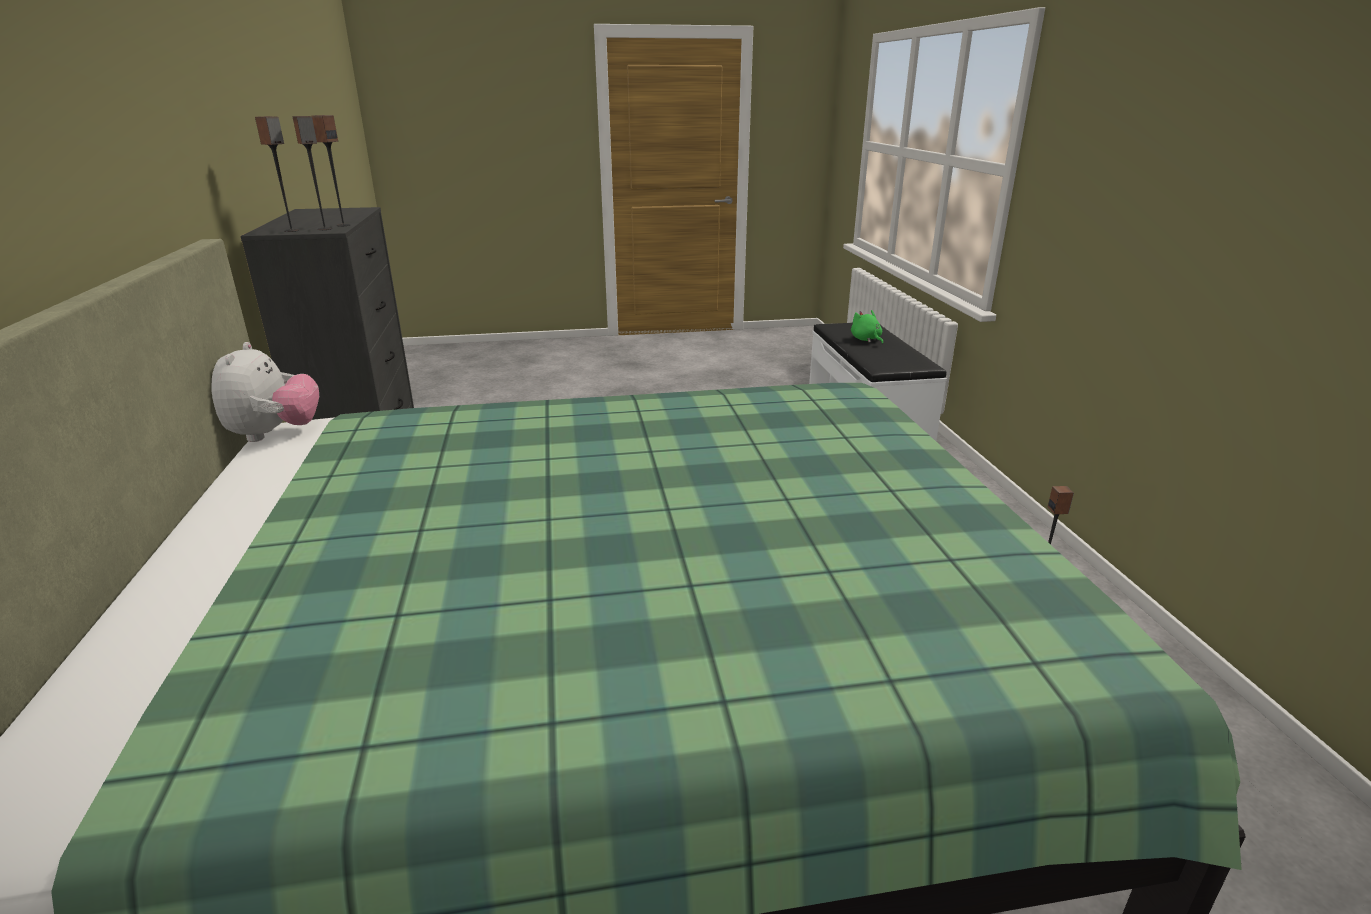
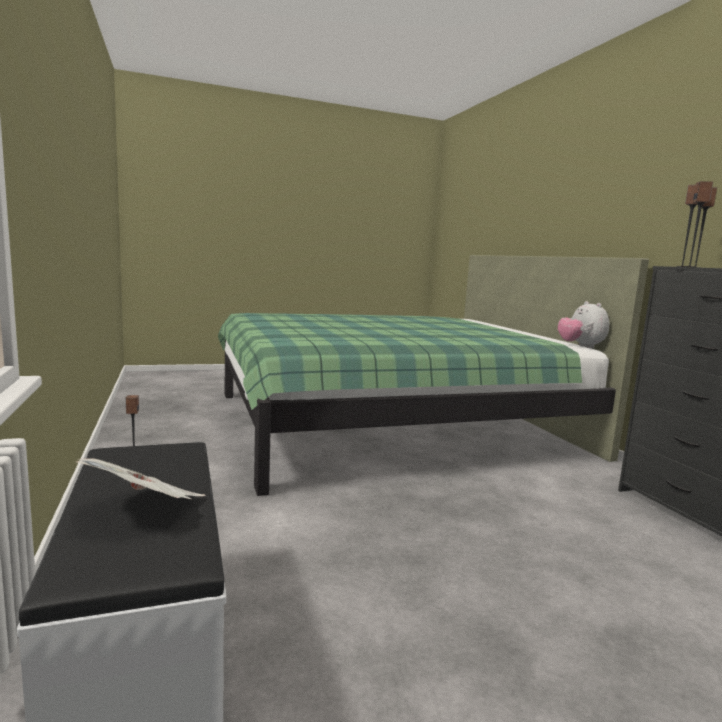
camera: 170 degrees right, 15 degrees down
green plush toy [851,310,883,344] -> newspaper [77,458,206,499]

